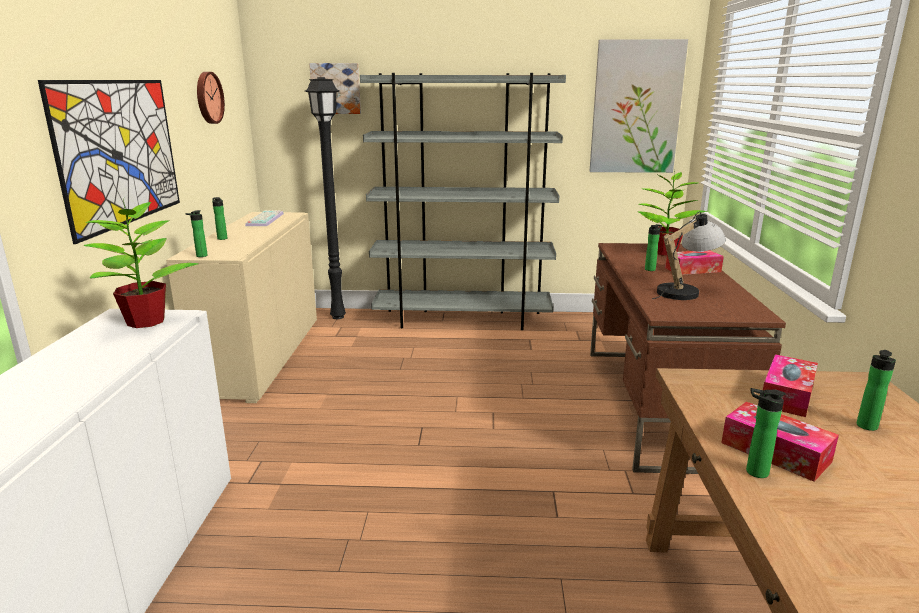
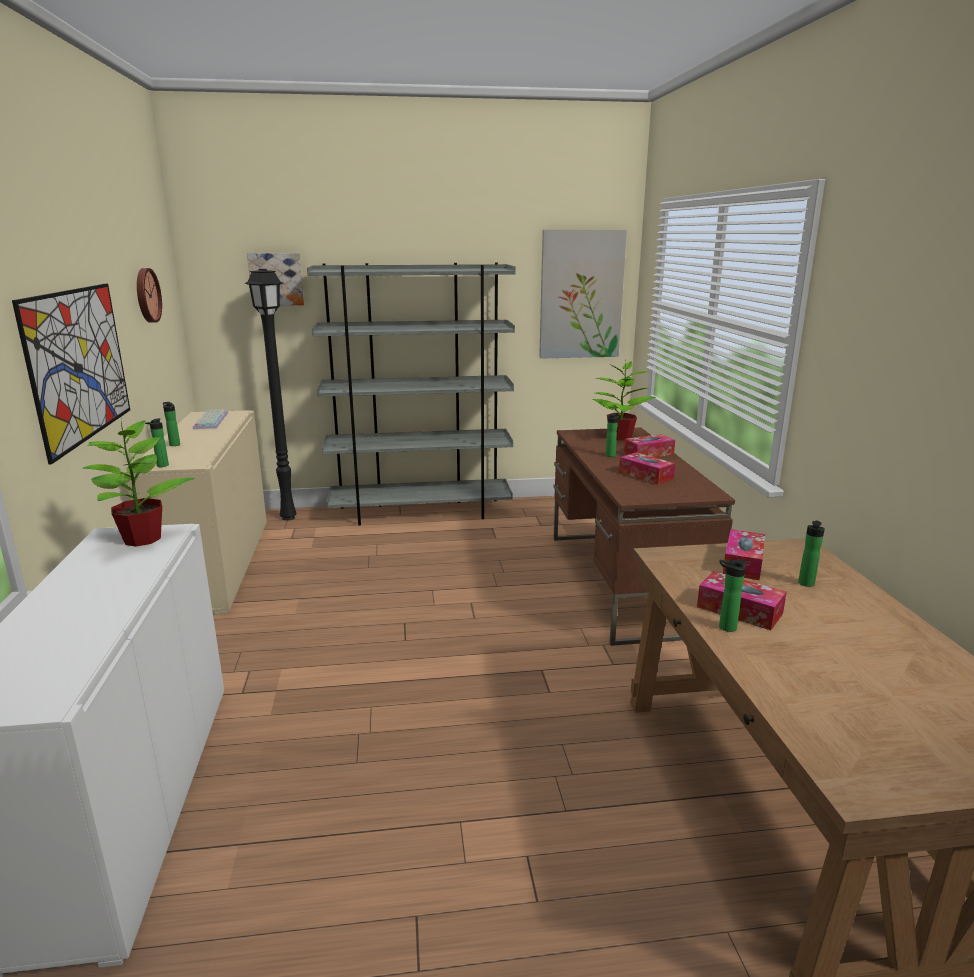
camera: 10 degrees left, 0 degrees up
table lamp [652,212,726,300] -> tissue box [619,452,675,485]

